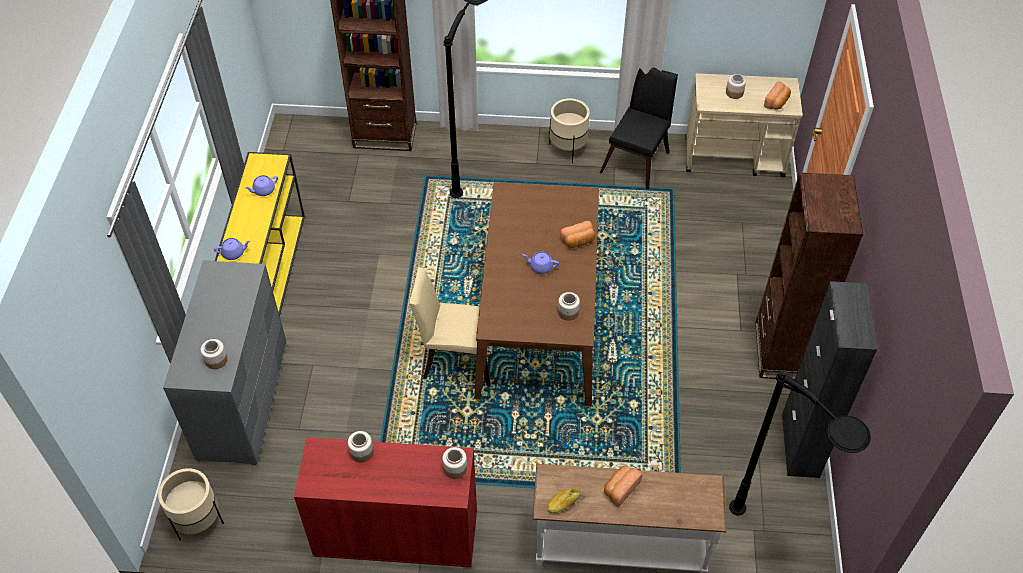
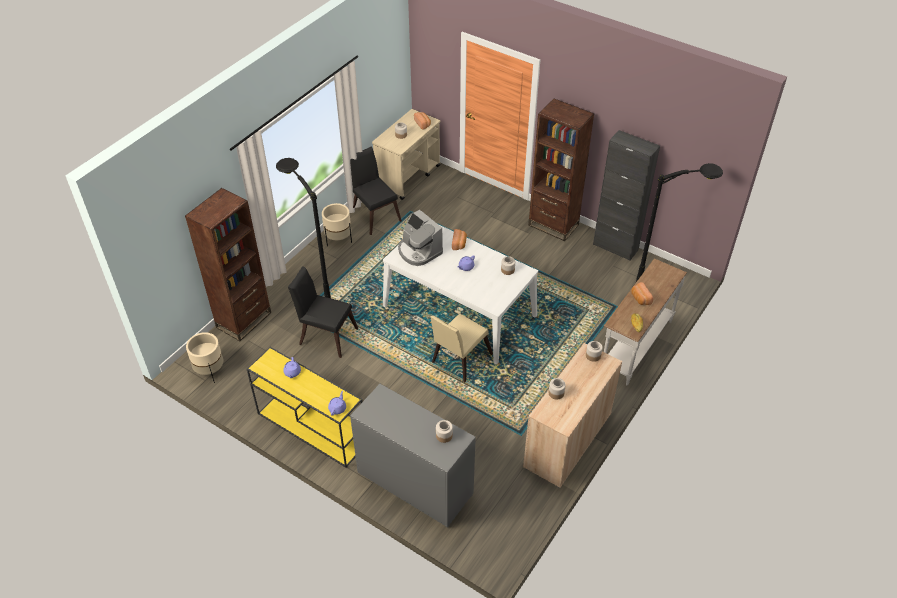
camera: 60 degrees left, 5 degrees down
beige planter [158,468,224,541] -> beige planter moved to [186,332,224,383]
red cabinet [294,437,477,568] -> beige cabinet [523,343,622,488]
brown dining table [474,182,599,406] -> white dining table [383,225,538,364]
none -> black chair [288,266,358,358]
none -> coffee machine [398,210,443,266]

